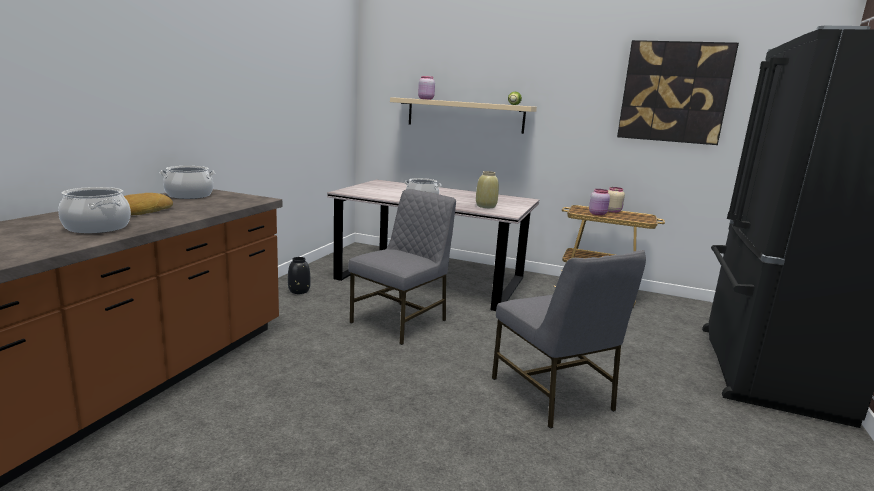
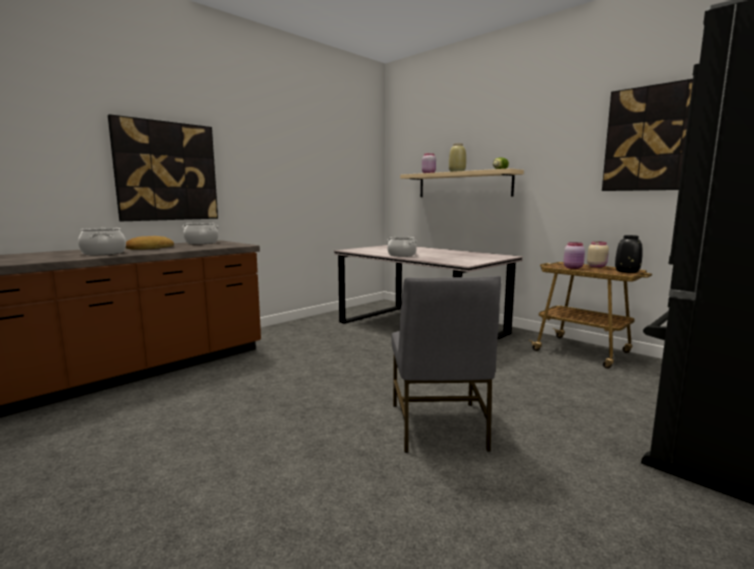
camera: 25 degrees right, 5 degrees down
black vase [288,257,311,294] -> black vase moved to [615,235,643,273]
grey chair [348,189,456,345] -> none
beige vase [476,171,499,208] -> beige vase moved to [449,143,466,172]
none -> picture [108,114,218,221]

